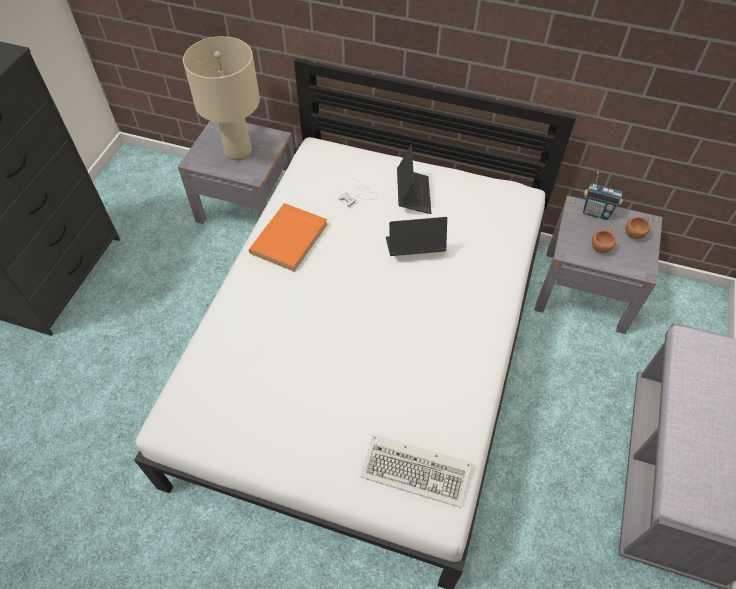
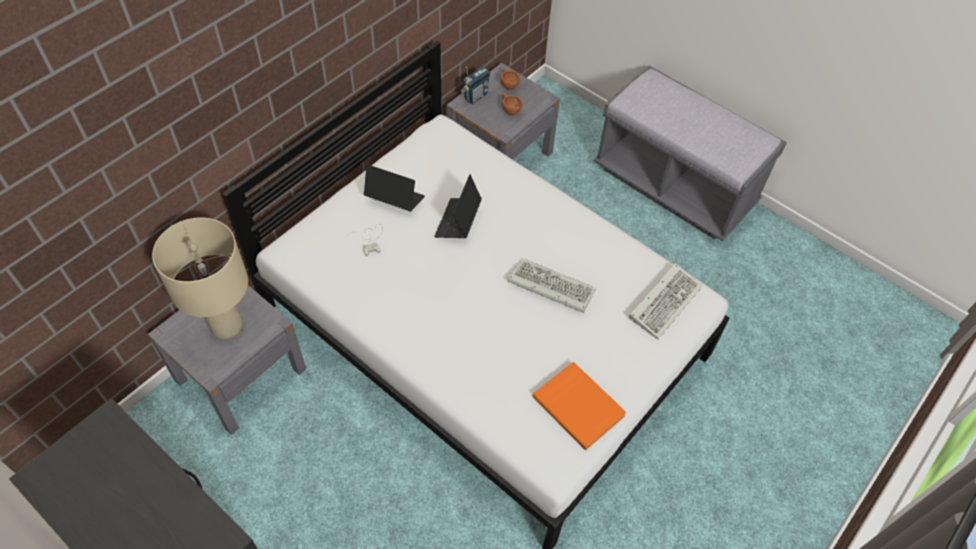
camera: 70 degrees left, 0 degrees up
orange book [249,203,328,272] -> orange book moved to [533,362,627,450]
none -> keyboard [508,258,596,313]

